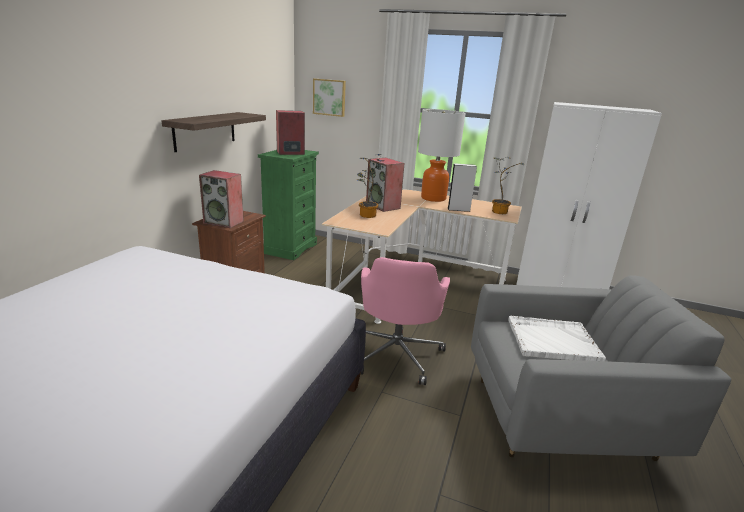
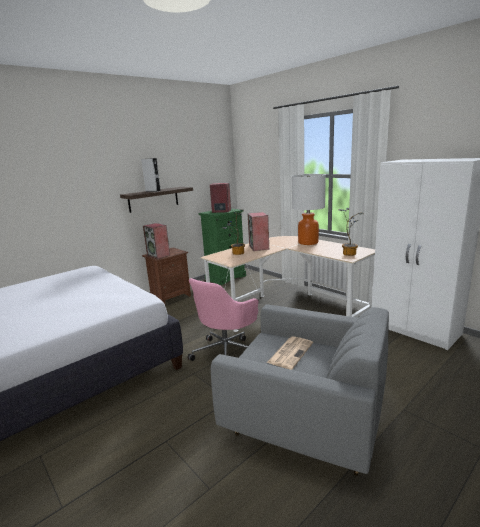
camera: 30 degrees right, 5 degrees down
picture [313,79,346,117] -> none
grey speaker [448,163,477,212] -> grey speaker moved to [141,158,161,192]
white tray [508,316,606,361] -> newspaper [267,336,313,370]

